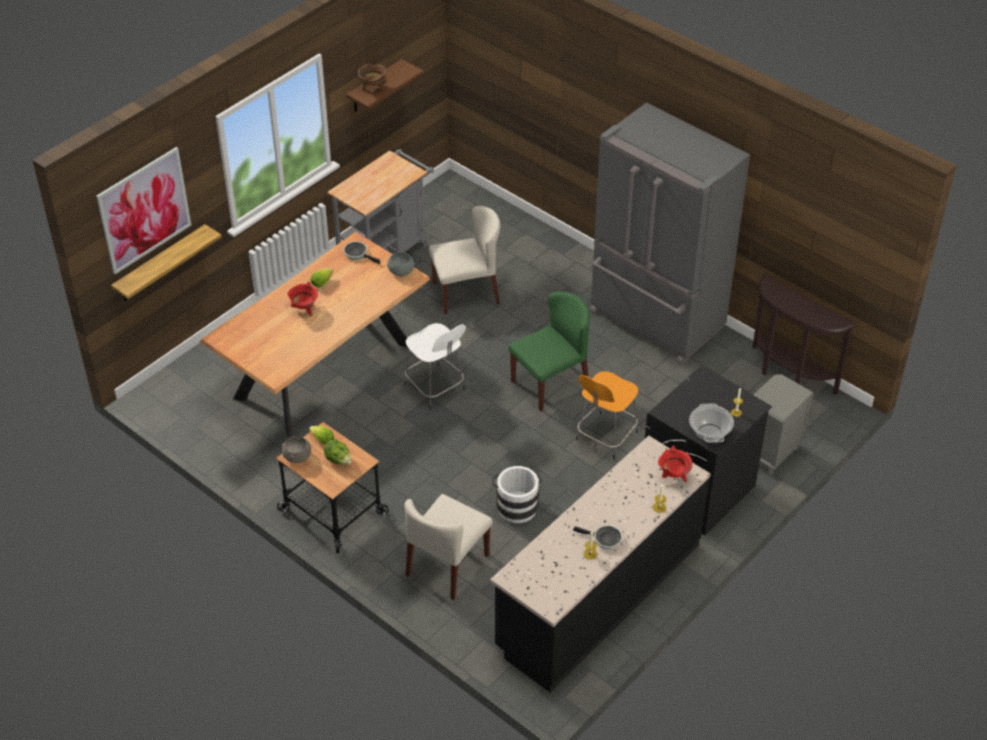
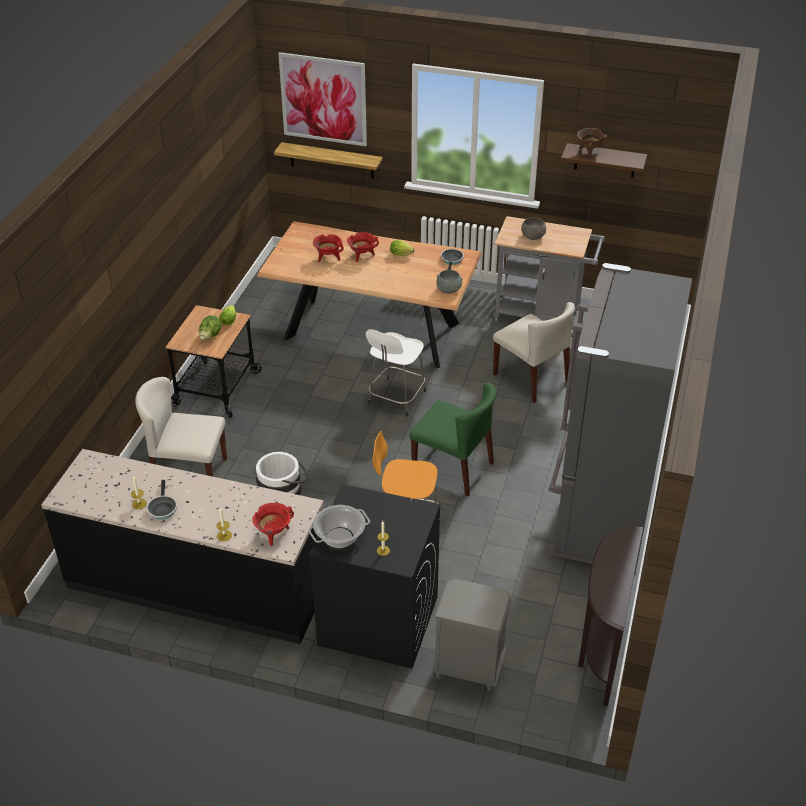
camera: 65 degrees right, 5 degrees down
grey bowl [282,436,311,463] -> grey bowl moved to [521,217,546,240]
none -> red cooking pot [313,234,344,262]

